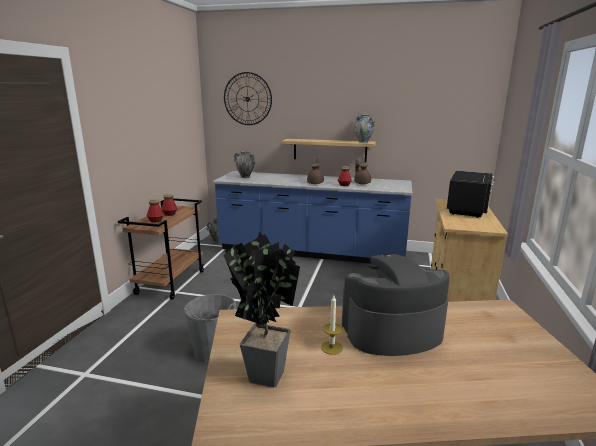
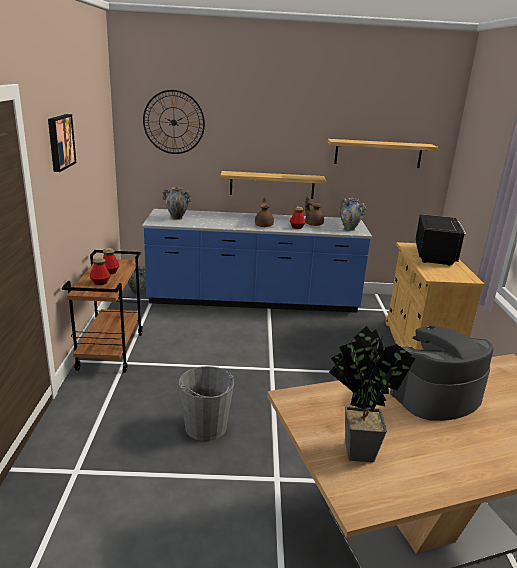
camera: 15 degrees left, 5 degrees up
candle [321,295,343,355] -> none
vase [354,114,375,143] -> vase moved to [340,198,366,231]
none -> picture [48,114,76,172]
none -> shelf [328,139,439,168]

